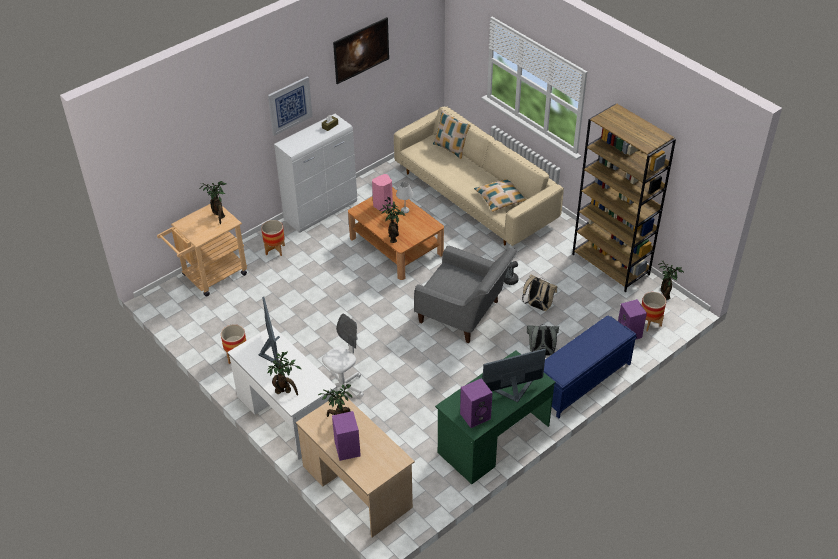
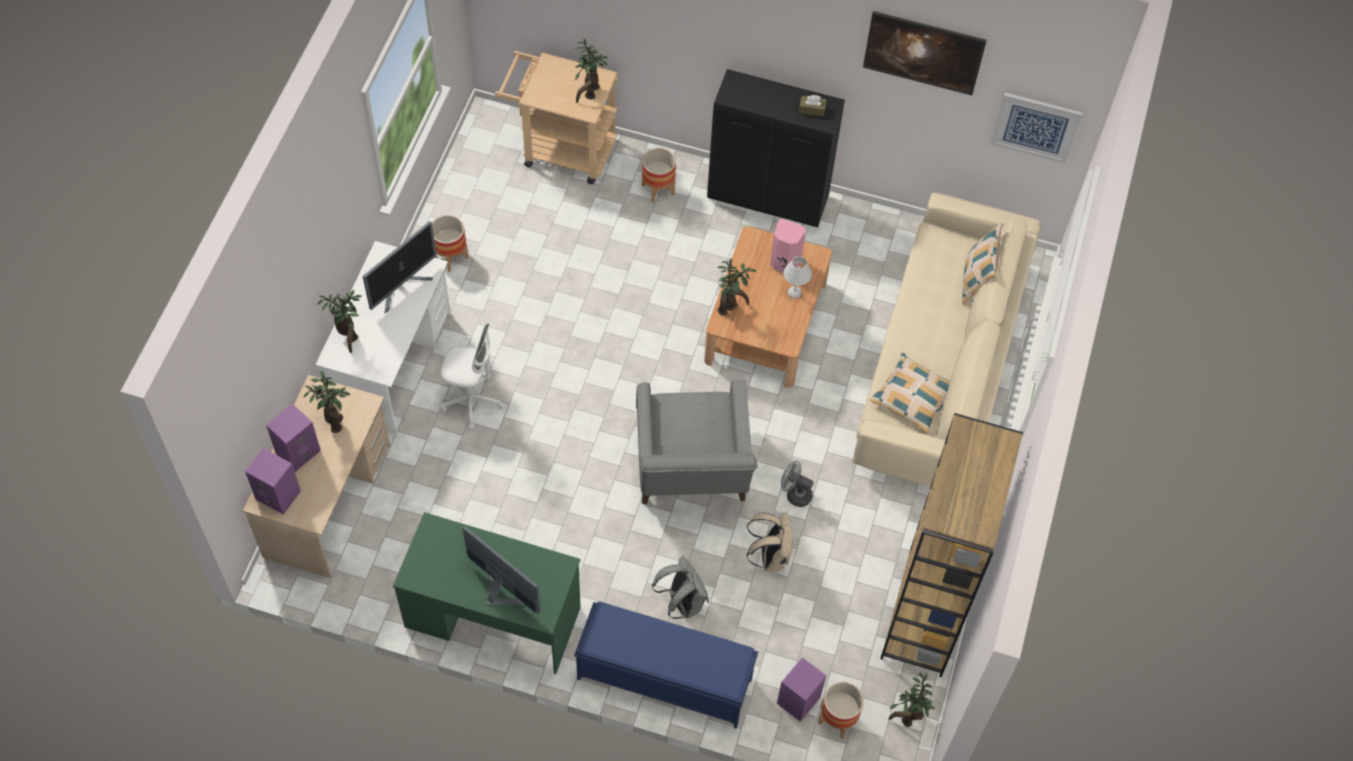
camera: 55 degrees right, 15 degrees up
picture [268,76,313,136] -> picture moved to [990,93,1083,164]
white cabinet [274,114,357,233] -> black cabinet [707,69,845,228]
purple speaker [460,378,492,428] -> purple speaker moved to [245,448,301,515]

